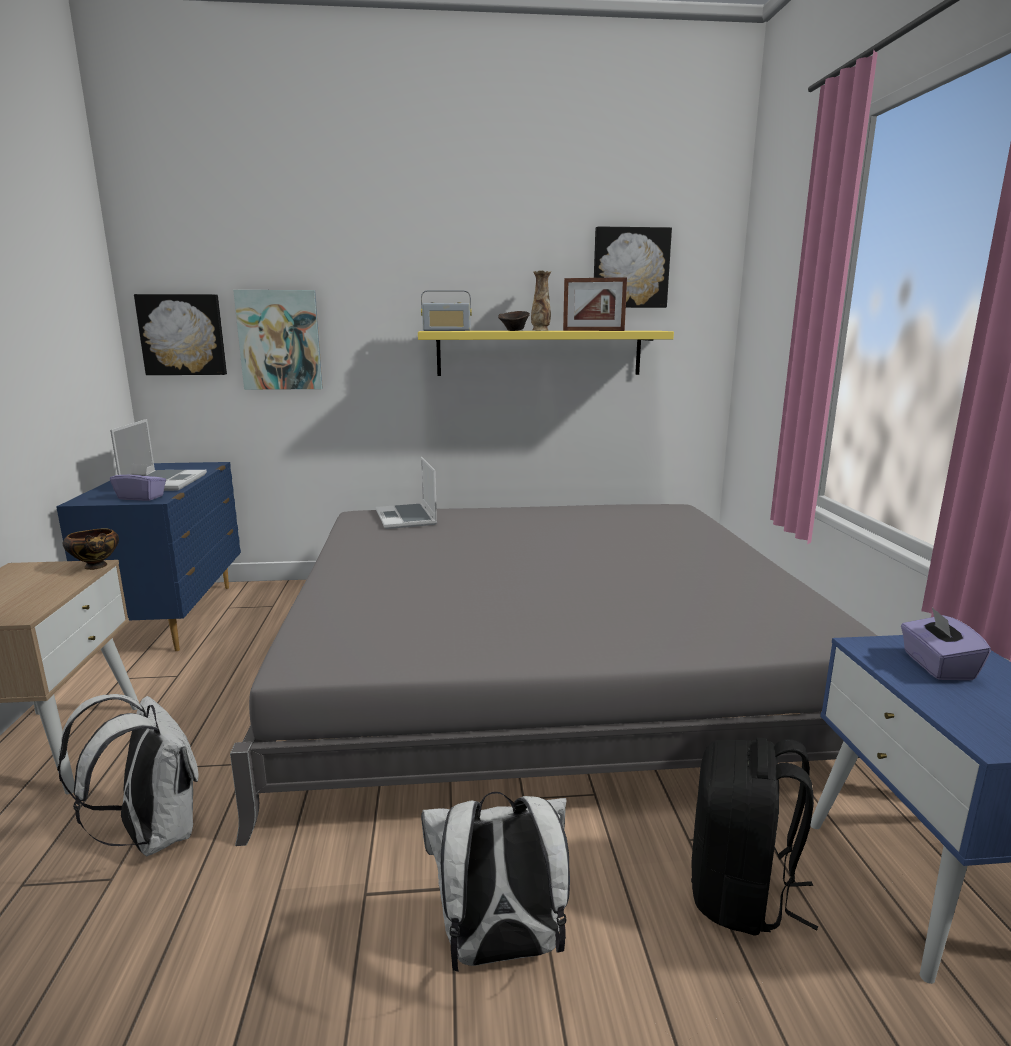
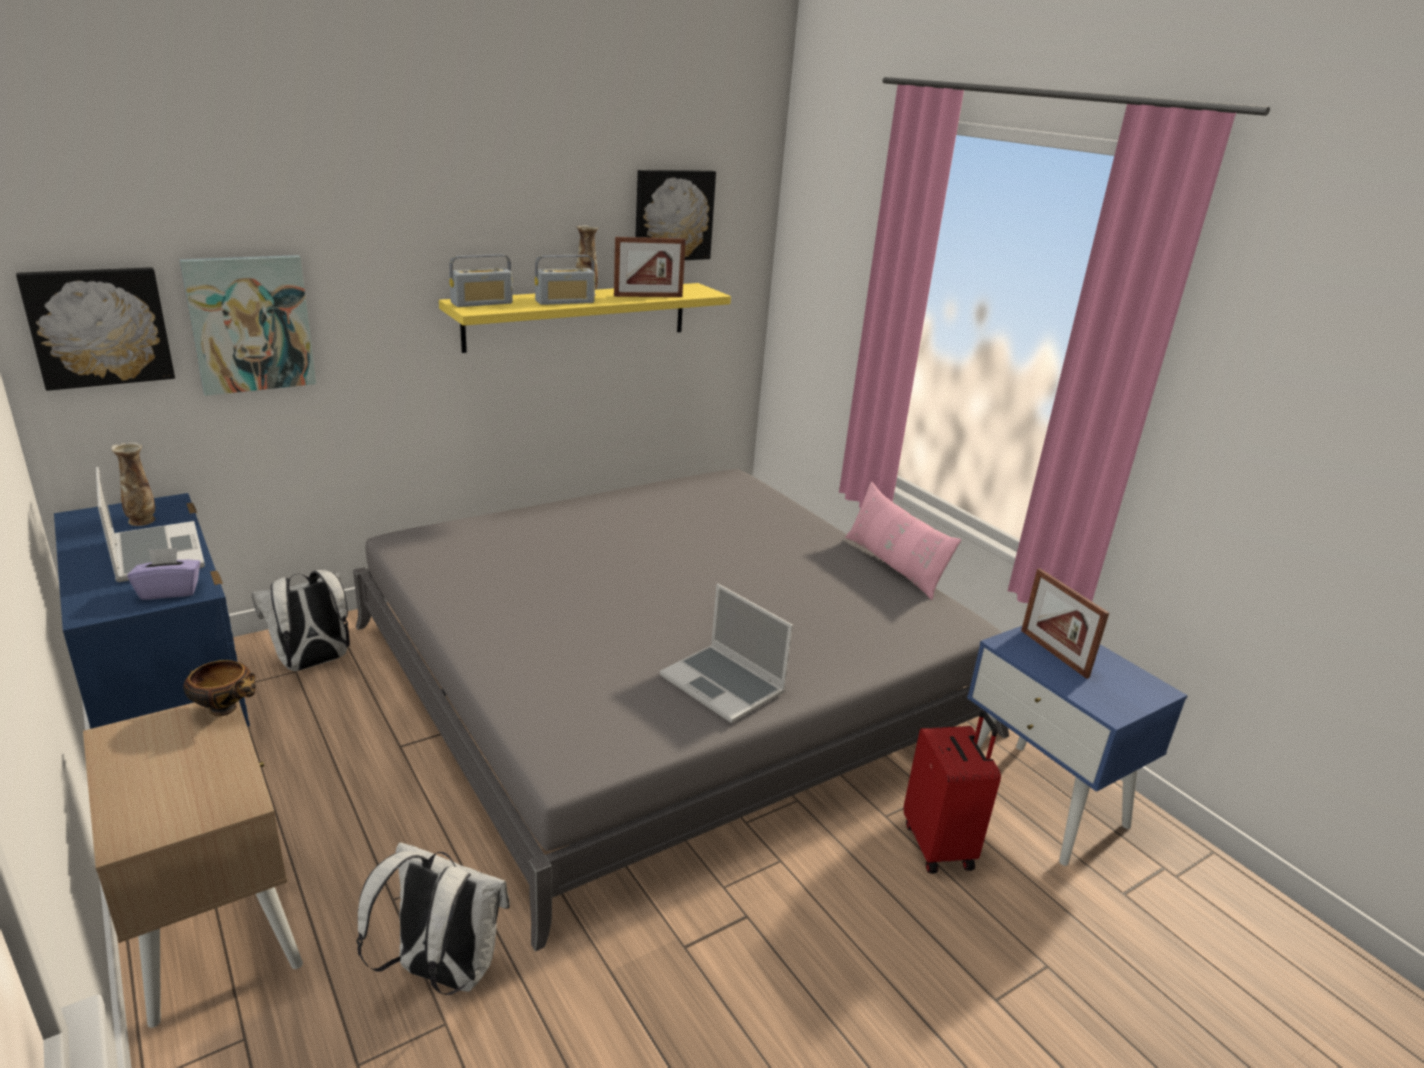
camera: 30 degrees left, 10 degrees up
laptop [376,457,437,529] -> laptop moved to [660,583,793,723]
white backpack [421,792,570,972] -> white backpack moved to [252,570,350,671]
brown bowl [498,311,530,331] -> radio [535,255,595,305]
black backpack [691,738,818,936] -> red suitcase [903,711,1001,874]
purple tissue box [901,607,991,680] -> picture frame [1021,568,1109,679]
none -> vase [111,442,155,526]
none -> pink pillow [845,481,961,600]

